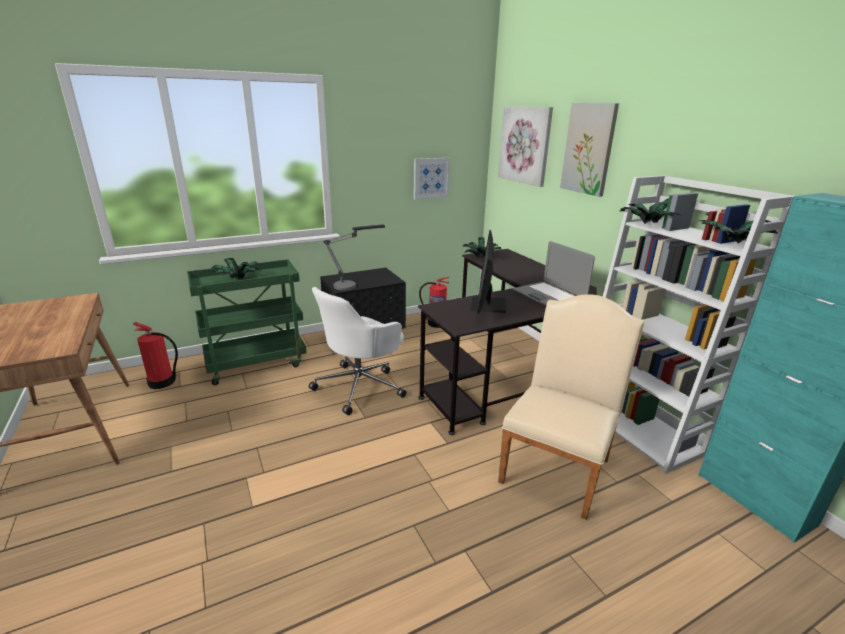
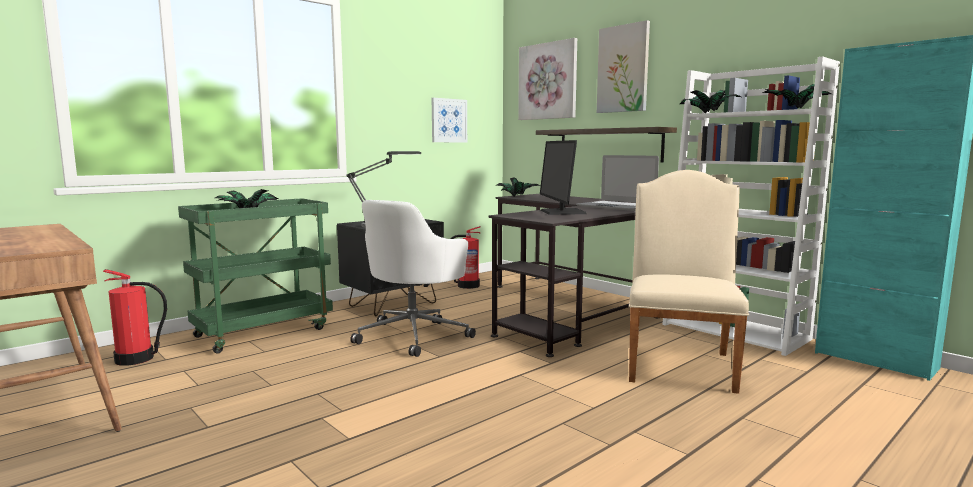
camera: 15 degrees left, 15 degrees down
none -> shelf [536,127,677,162]

